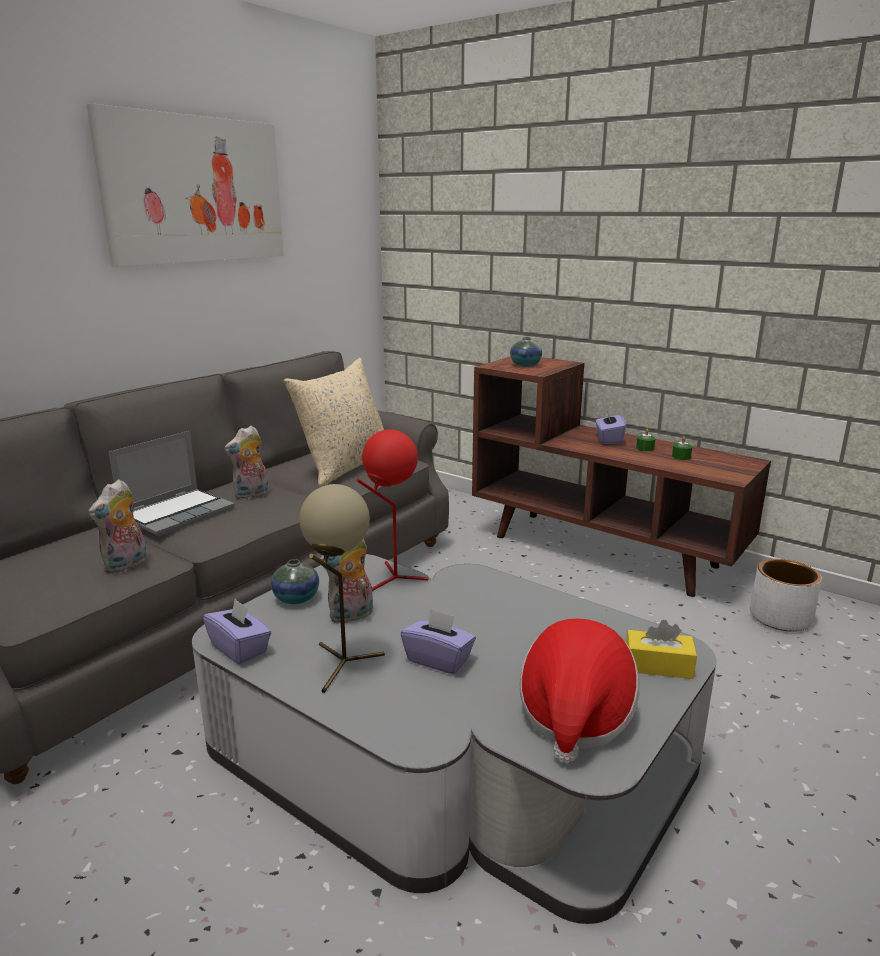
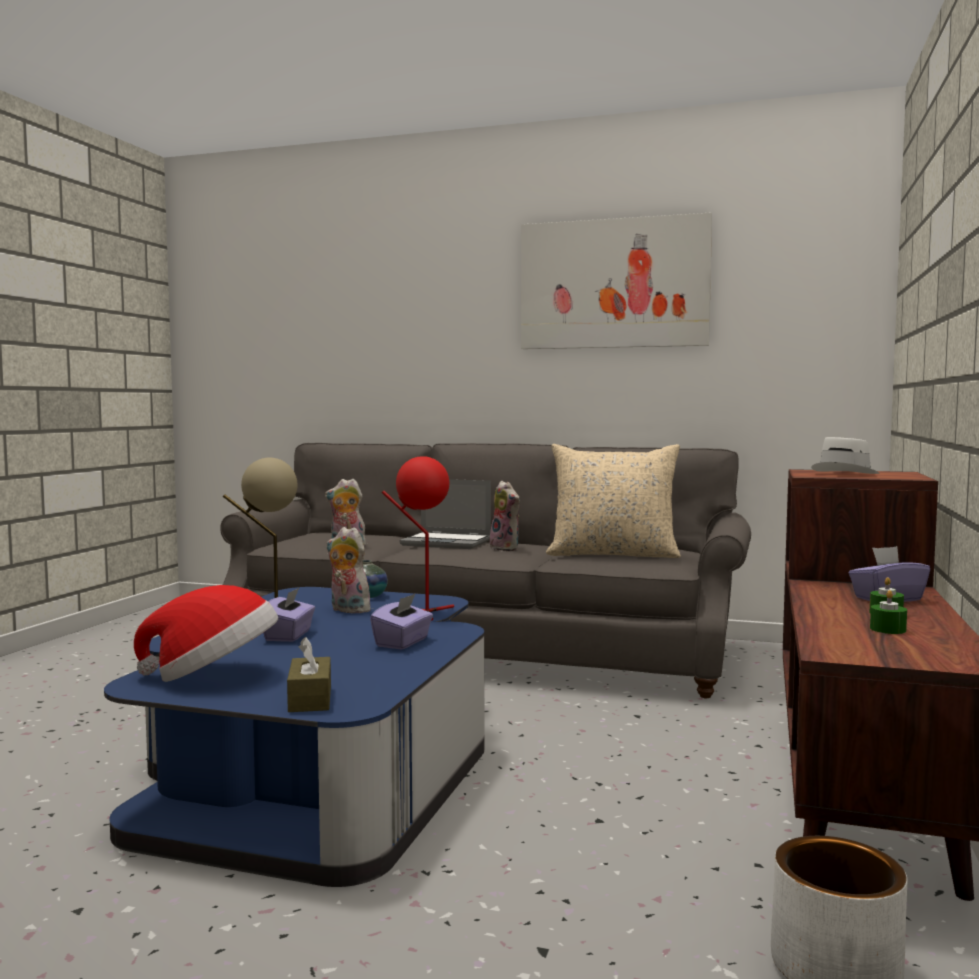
camera: 70 degrees right, 15 degrees down
grey coffee table [192,554,717,924] -> blue coffee table [104,587,484,887]
purple tissue box [203,599,272,665] -> purple tissue box moved to [370,594,433,650]
plush toy [224,426,269,500] -> plush toy turned 150 degrees counterclockwise [490,481,520,551]
vase [510,337,542,367] -> white hat [811,437,880,474]
yellow tissue box [626,620,697,679] -> brown tissue box [287,637,331,712]

